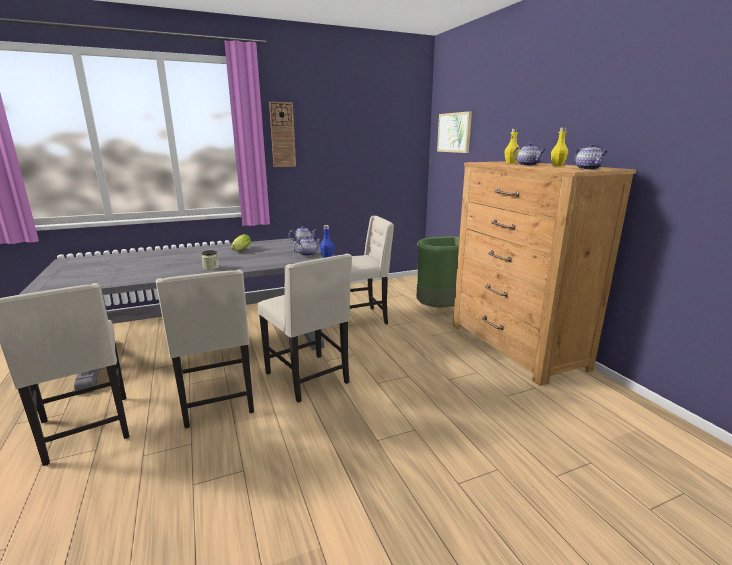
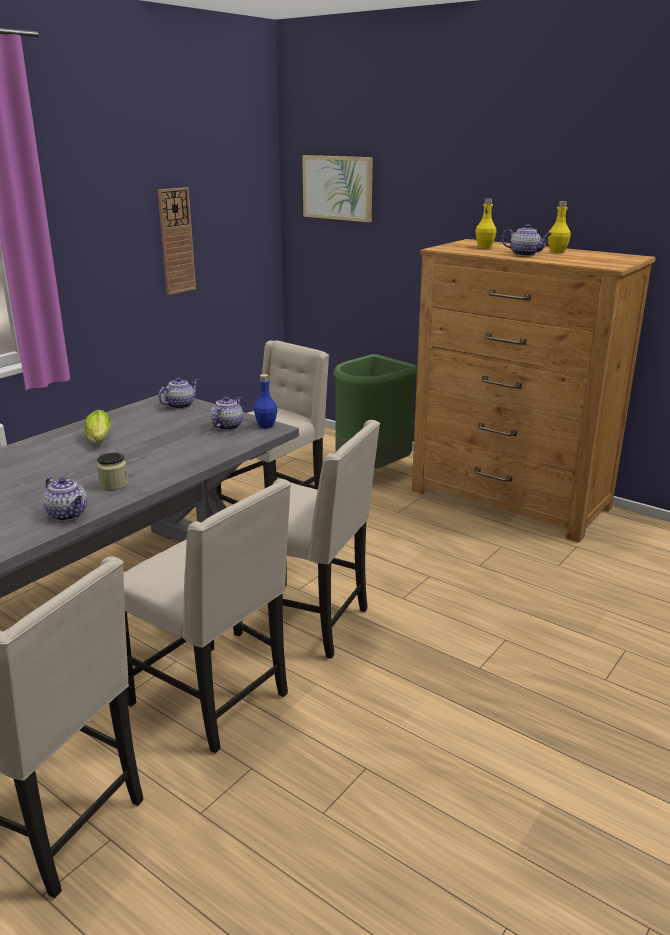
camera: 30 degrees left, 5 degrees up
wall clock [269,102,296,167] -> wall clock moved to [158,187,196,295]
teapot [574,144,608,170] -> teapot moved to [43,477,87,521]

